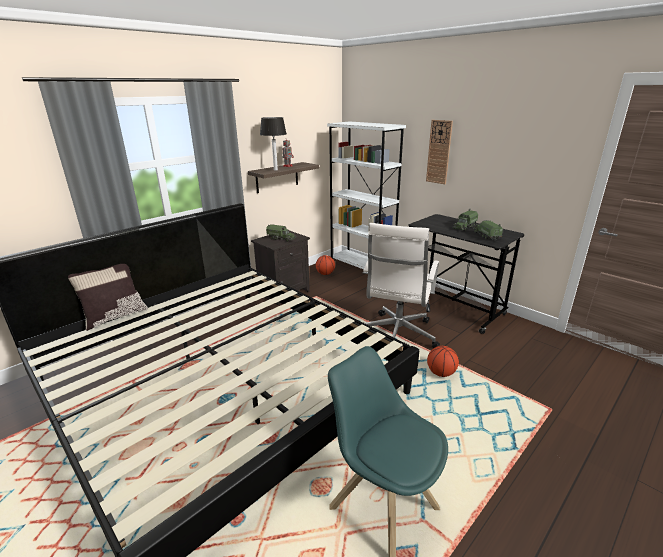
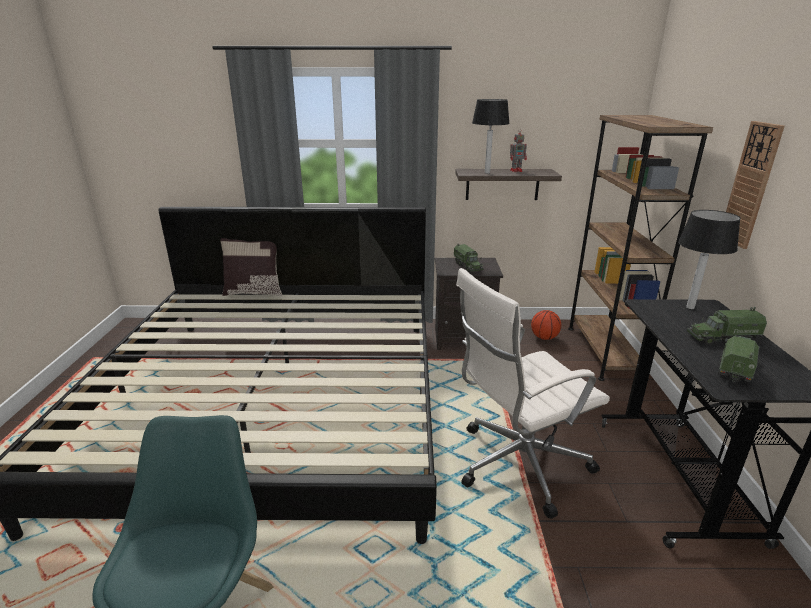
camera: 45 degrees right, 0 degrees up
white bookcase [327,121,406,269] -> brown bookcase [568,115,713,381]
basketball [427,346,459,377] -> none
none -> table lamp [678,210,741,309]

